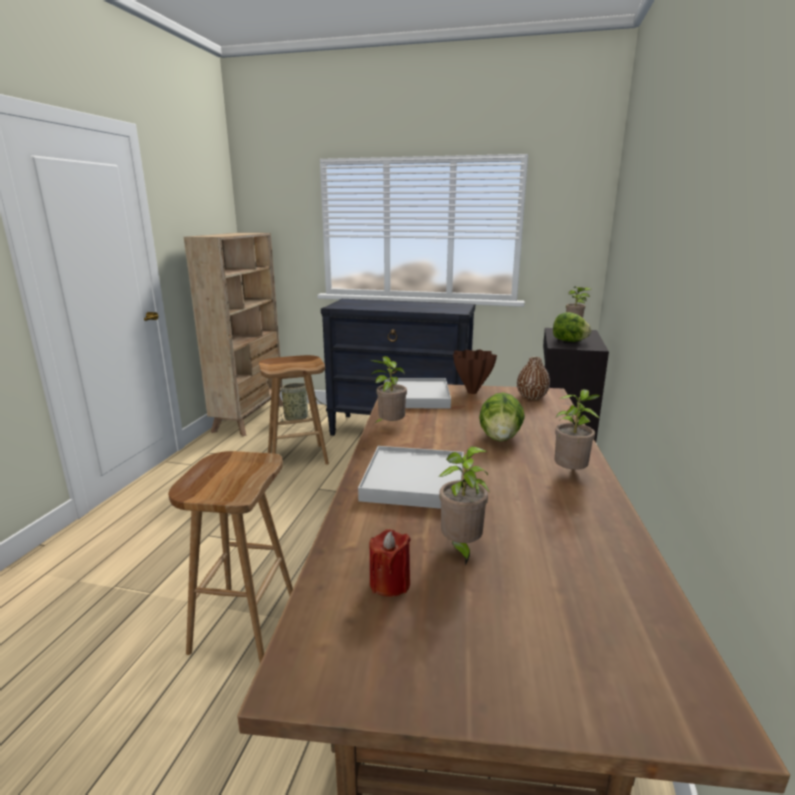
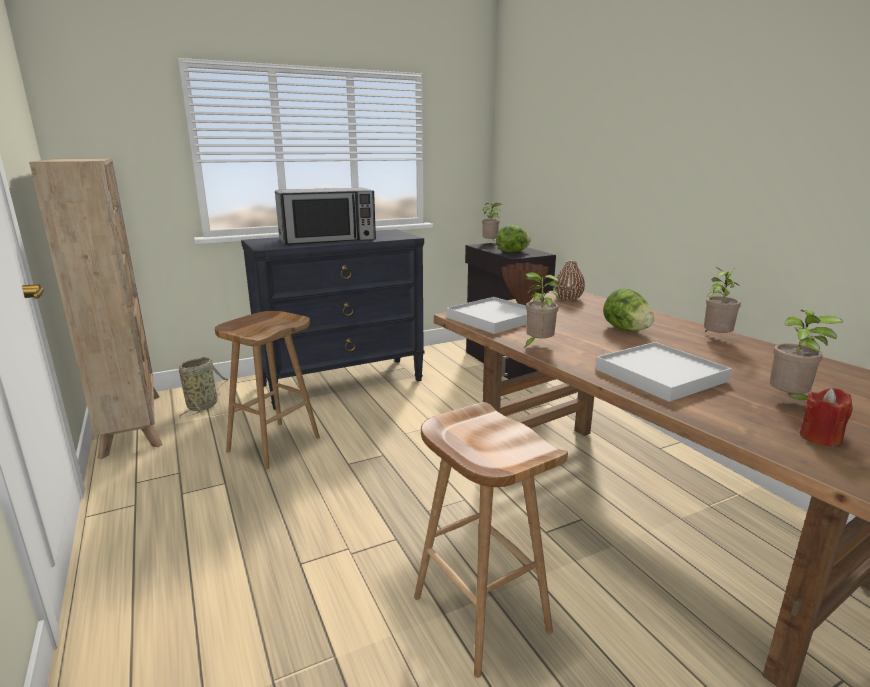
camera: 40 degrees left, 0 degrees up
none -> microwave [275,188,376,246]

